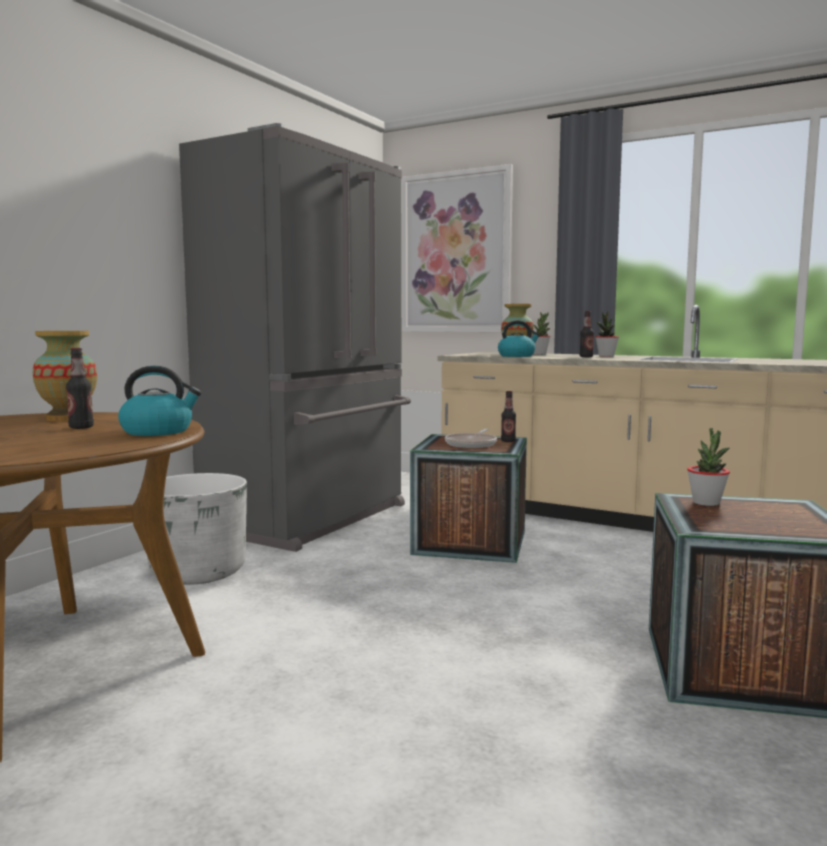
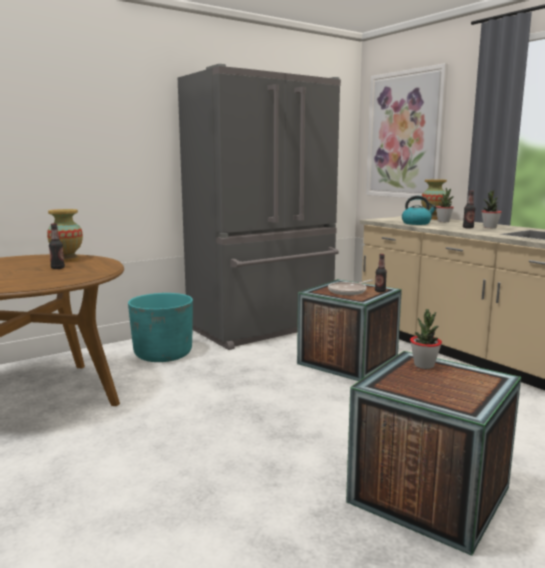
camera: 25 degrees right, 5 degrees up
kettle [118,366,202,436] -> none
white planter [140,473,247,585] -> turquoise planter [128,293,193,362]

